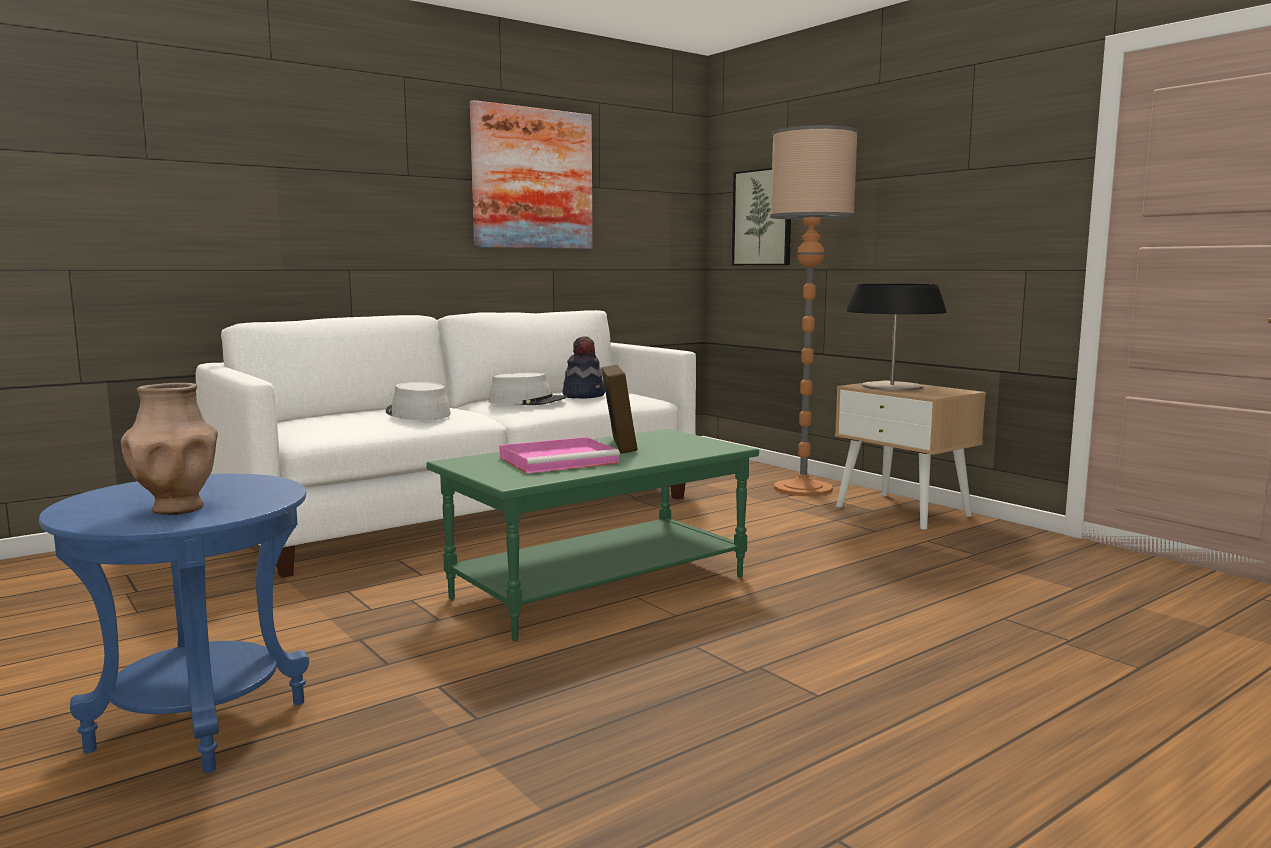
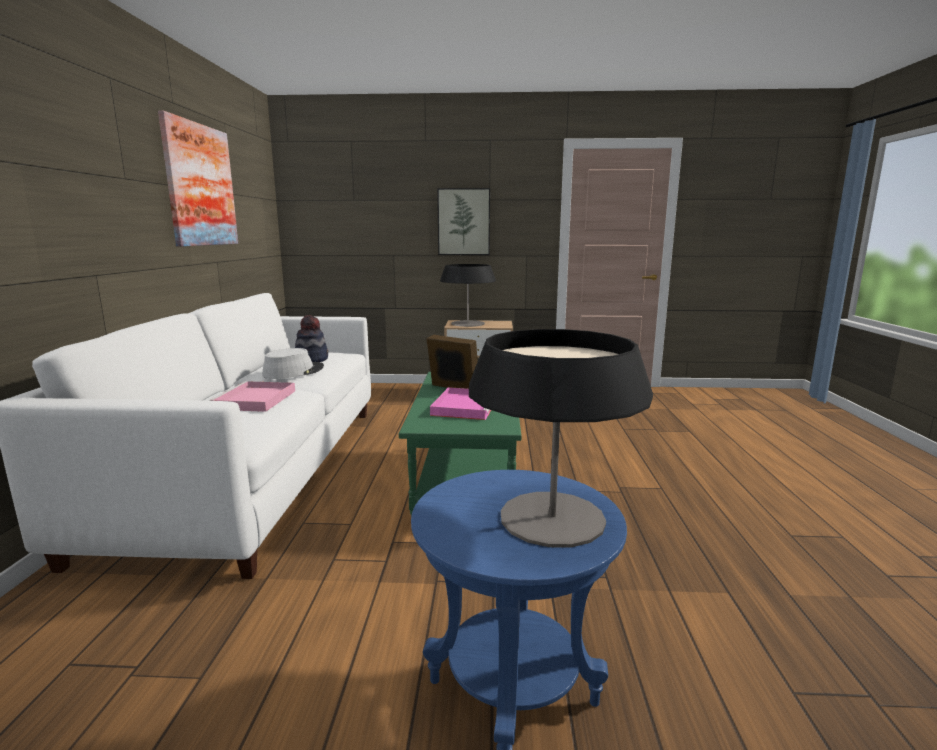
camera: 50 degrees left, 5 degrees up
brown vase [121,383,218,515] -> table lamp [469,329,653,547]
grey hat [386,382,451,420] -> pink tray [209,381,295,412]
picture [732,168,791,265] -> picture moved to [437,188,490,255]
floor lamp [770,125,859,496] -> none

